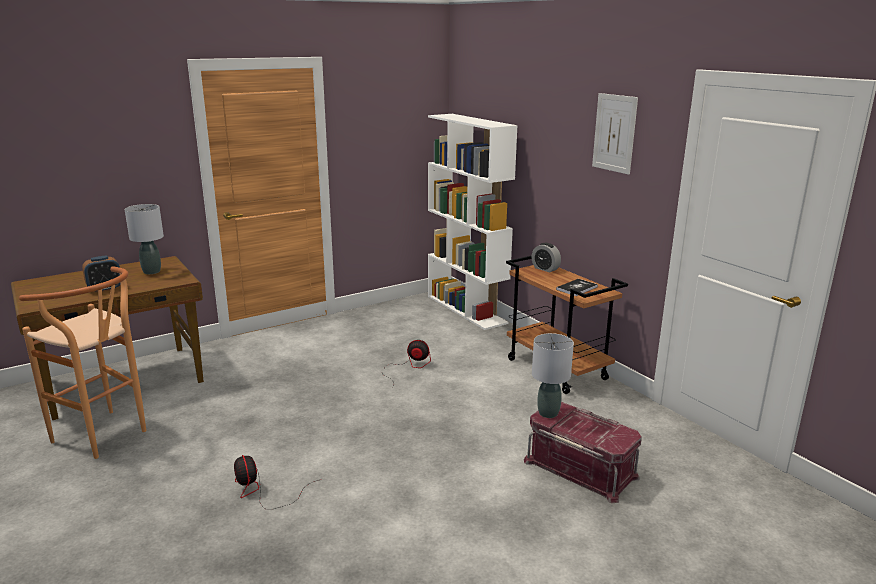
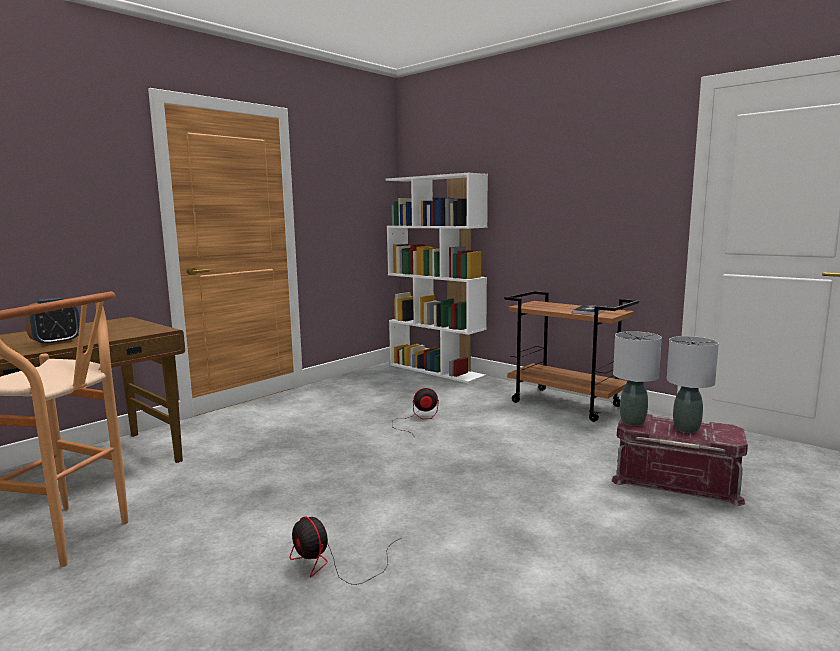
camera: 15 degrees left, 10 degrees down
grey table lamp [125,204,164,274] -> grey table lamp moved to [666,336,719,433]
alarm clock [532,243,561,272] -> none
picture [592,93,638,175] -> none

